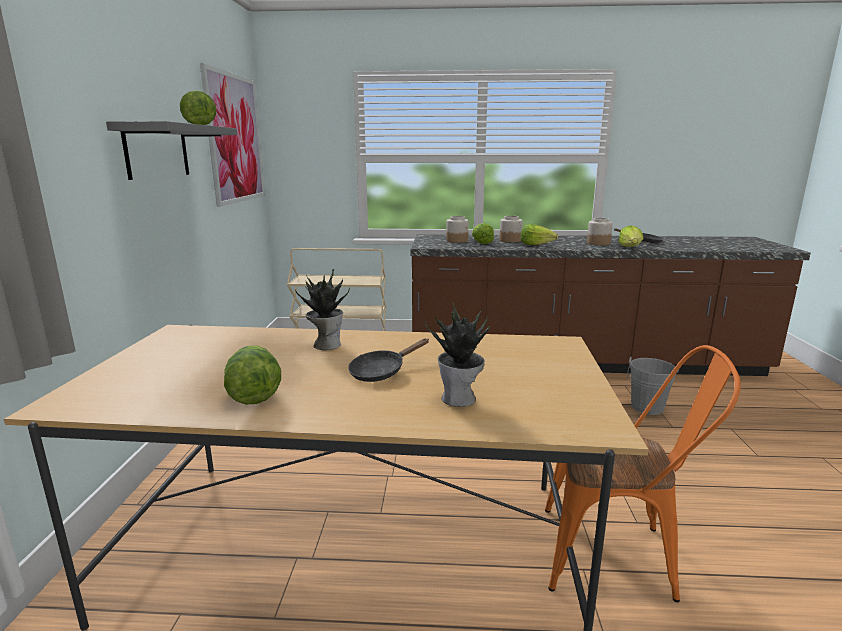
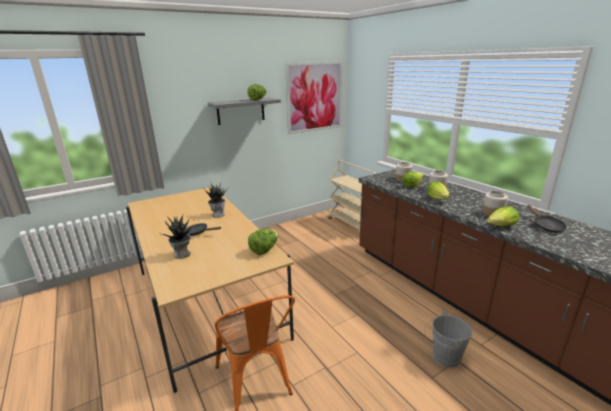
camera: 55 degrees right, 5 degrees up
lettuce [224,346,281,404] -> lettuce moved to [248,229,278,255]

